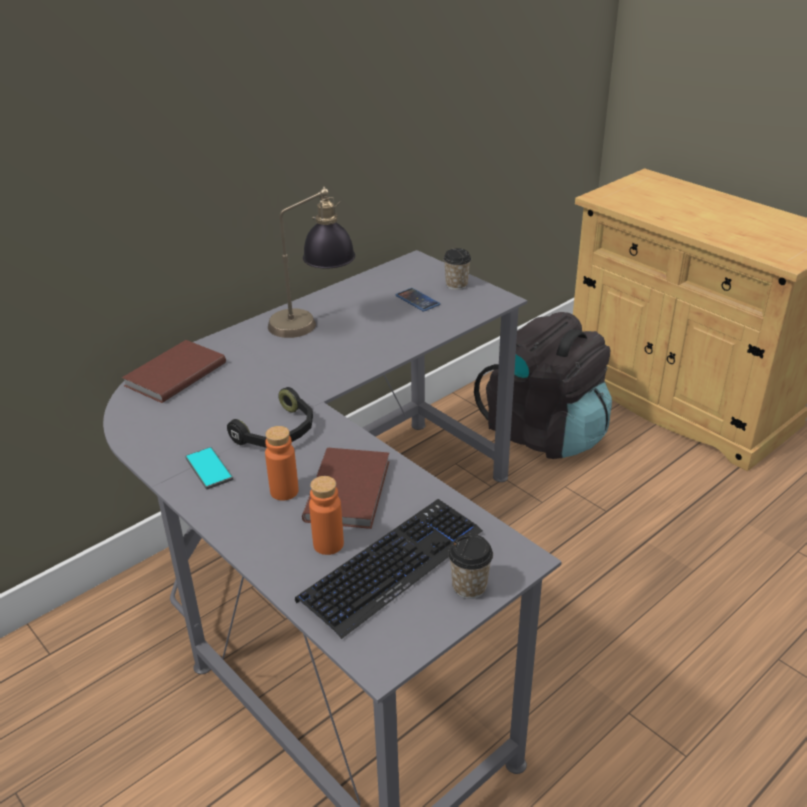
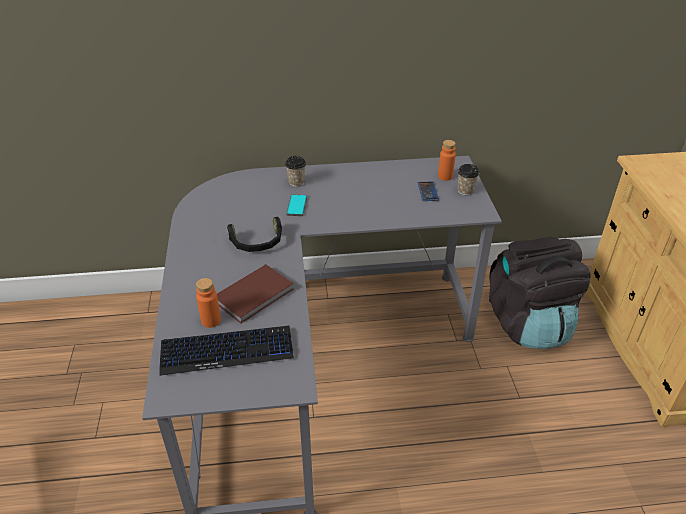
camera: 35 degrees right, 5 degrees up
brown book [122,340,226,403] -> none
phone [185,447,233,490] -> phone moved to [286,195,307,216]
orange bottle [265,426,299,501] -> orange bottle moved to [438,140,456,181]
table lamp [268,186,355,338] -> none
cup [448,534,493,599] -> cup moved to [285,156,306,187]

